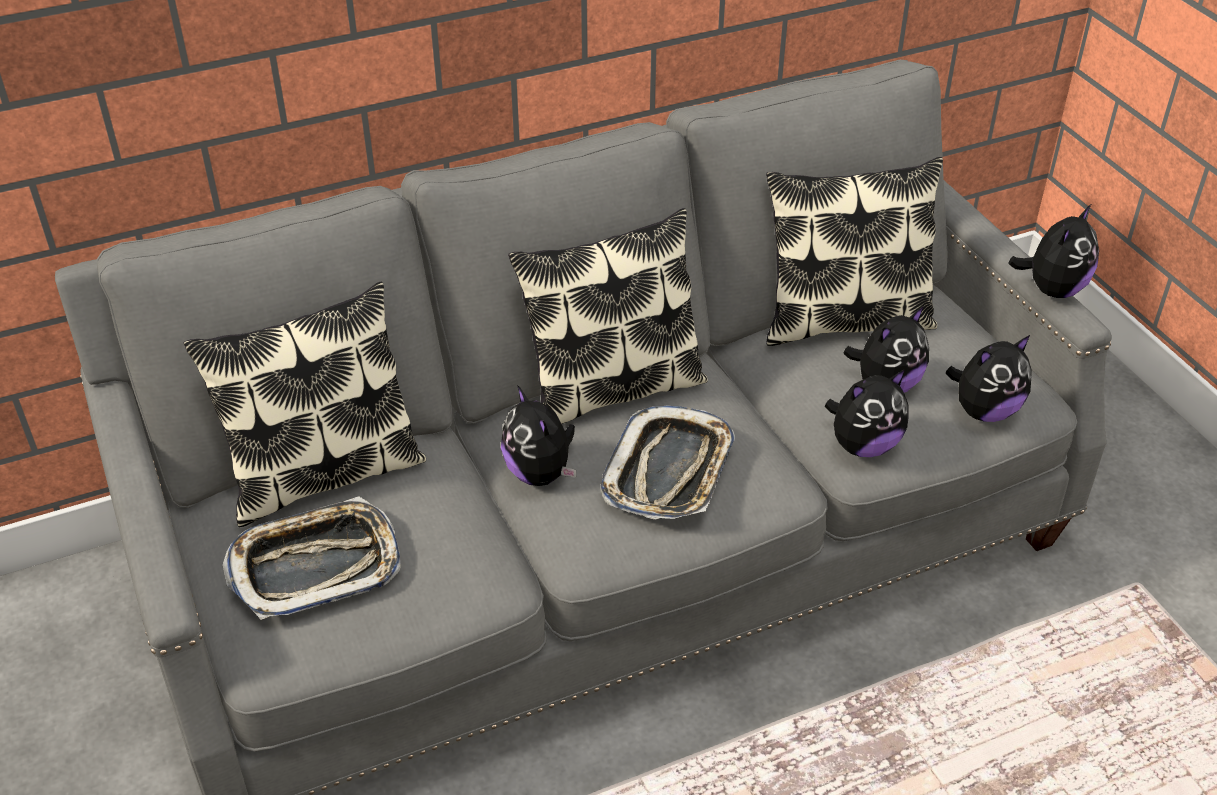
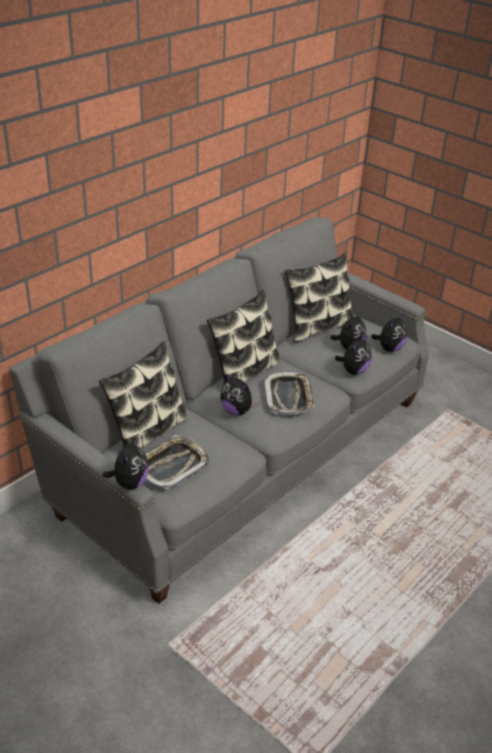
camera: 25 degrees left, 5 degrees down
plush toy [1008,204,1099,298] -> plush toy moved to [102,437,149,490]

